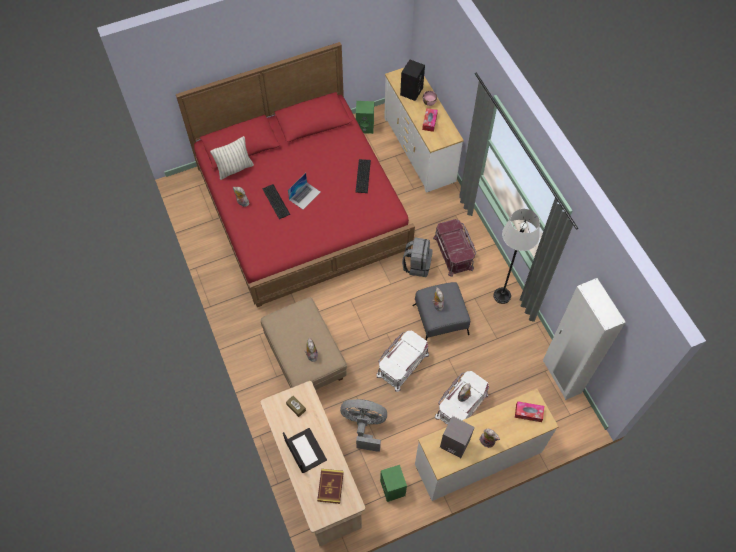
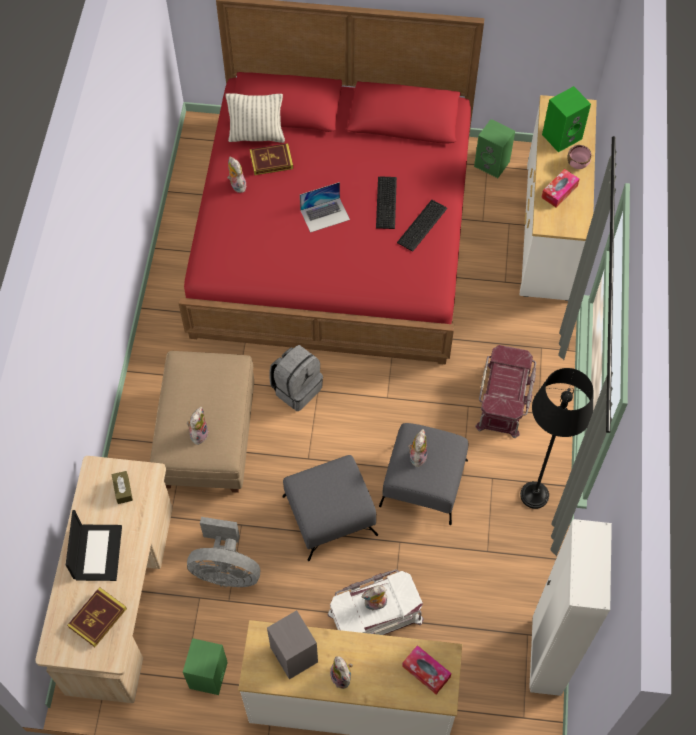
camera: 30 degrees right, 0 degrees up
keyboard [263,184,290,219] -> keyboard moved to [376,176,397,229]
grey fan [340,399,387,452] -> grey fan turned 150 degrees clockwise [187,517,260,587]
white storage box [376,331,429,392] -> grey ottoman [282,455,378,561]
black speaker [400,60,425,101] -> green speaker [542,86,591,152]
grey backpack [402,237,432,277] -> grey backpack moved to [269,345,323,411]
white floor lamp [493,209,540,304] -> black floor lamp [520,368,593,509]
none -> book [249,143,293,175]

